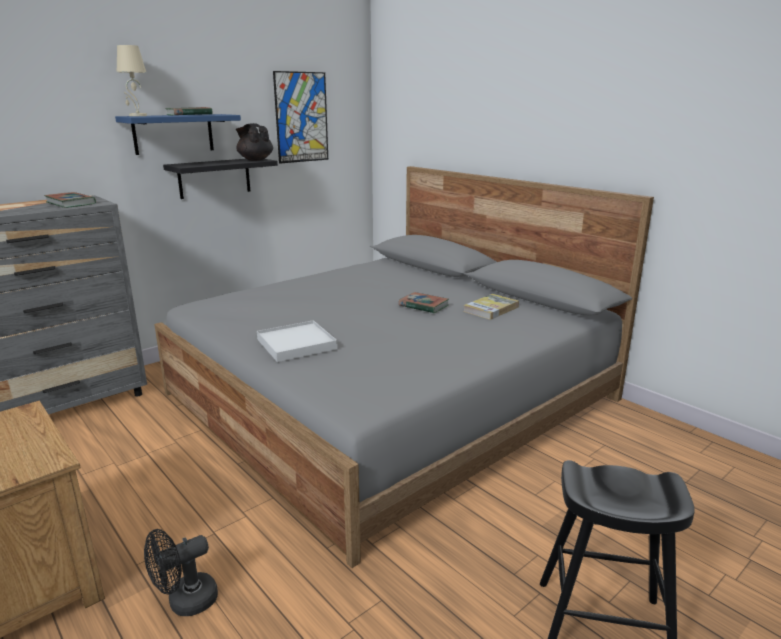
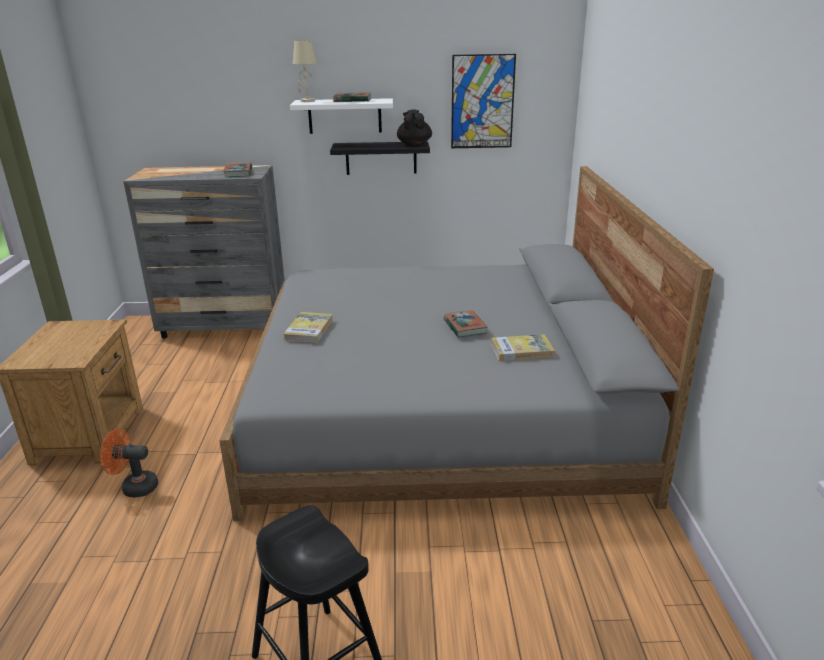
camera: 40 degrees right, 5 degrees up
blue shelf [115,114,241,155] -> white shelf [290,98,393,134]
black fan [144,529,218,616] -> orange fan [100,429,158,497]
white tray [257,320,338,362] -> book [284,312,333,343]

